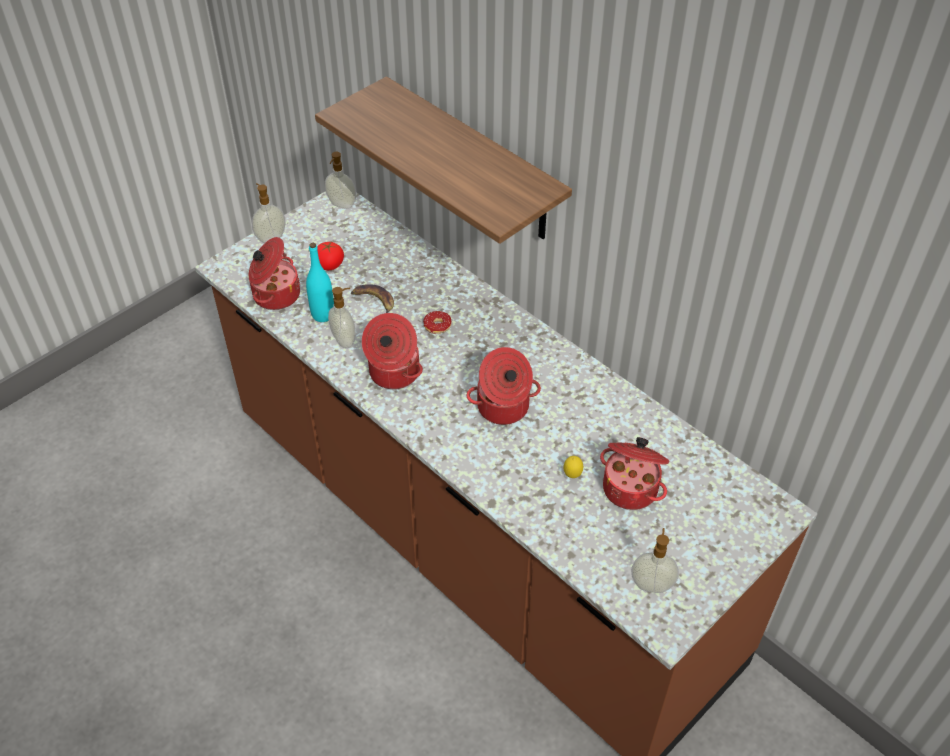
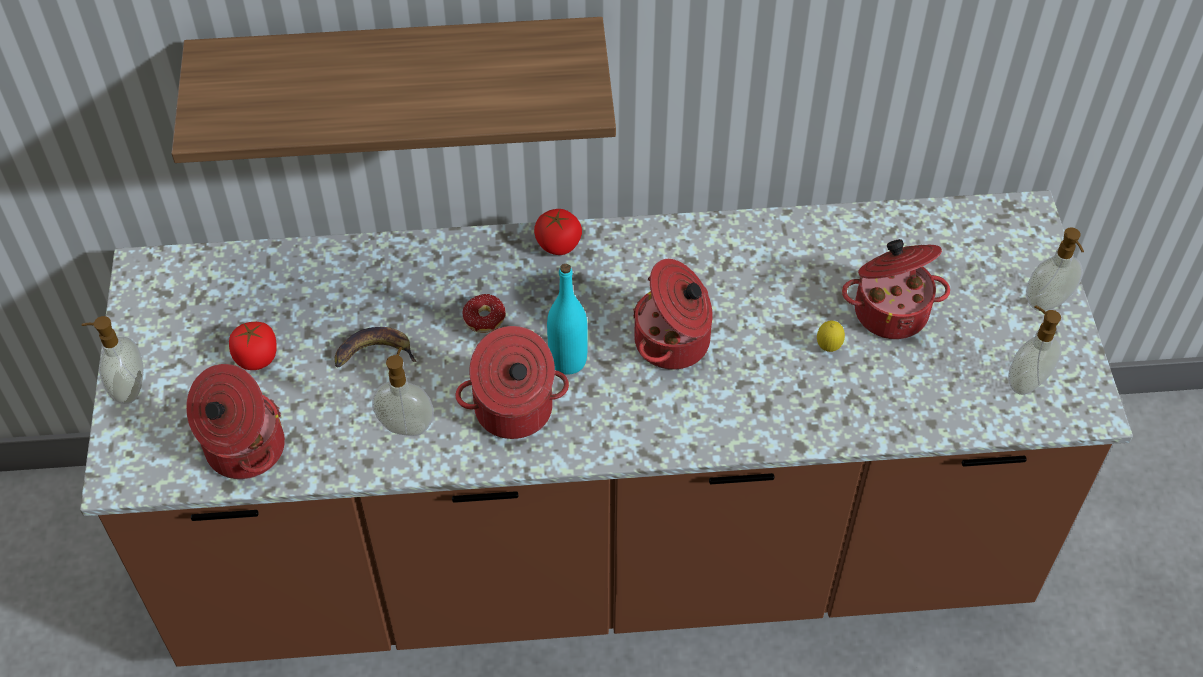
camera: 50 degrees left, 5 degrees up
turquoise bottle [306,242,334,322] -> turquoise bottle moved to [547,264,588,375]
soap dispenser [325,152,356,209] -> soap dispenser moved to [1026,227,1084,311]
none -> tomato [534,209,582,255]

